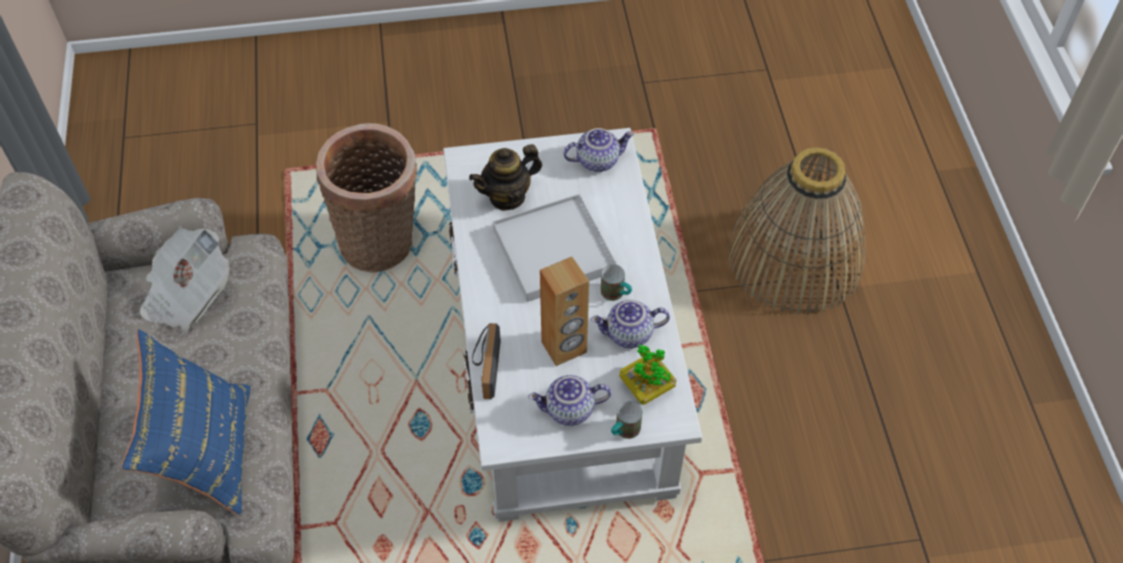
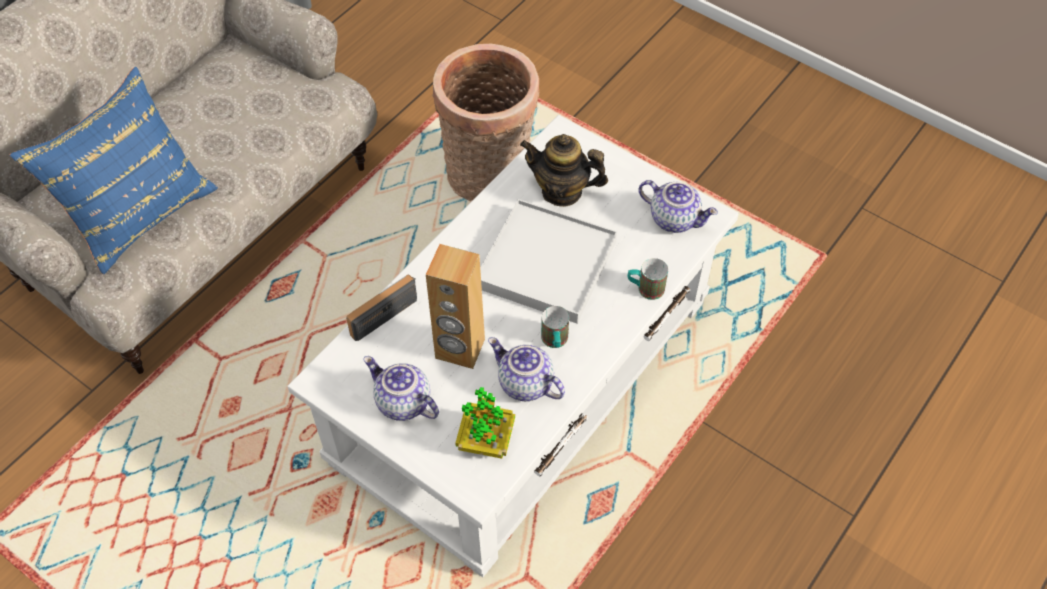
camera: 45 degrees right, 0 degrees up
newspaper [140,228,229,331] -> none
mug [611,401,642,439] -> mug moved to [628,258,668,300]
basket [729,147,866,315] -> none

